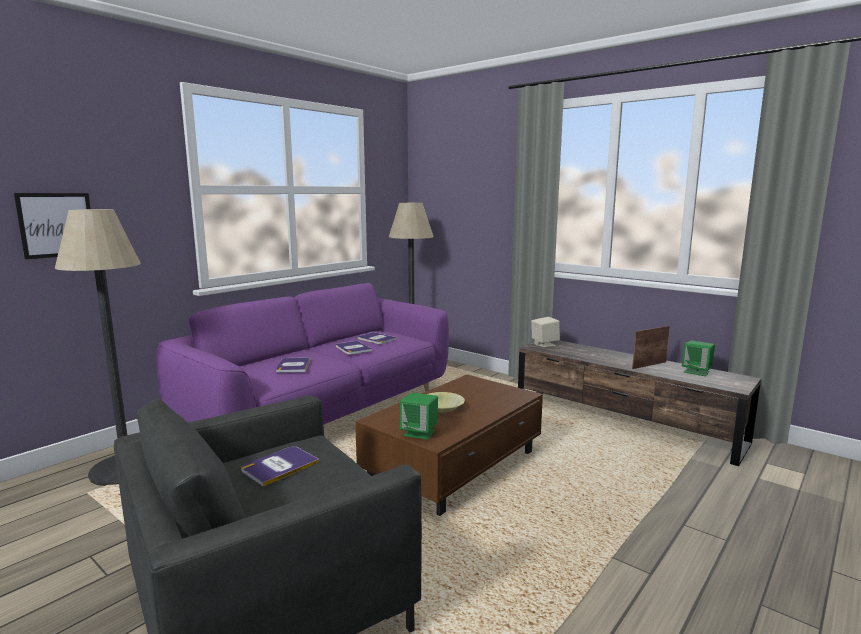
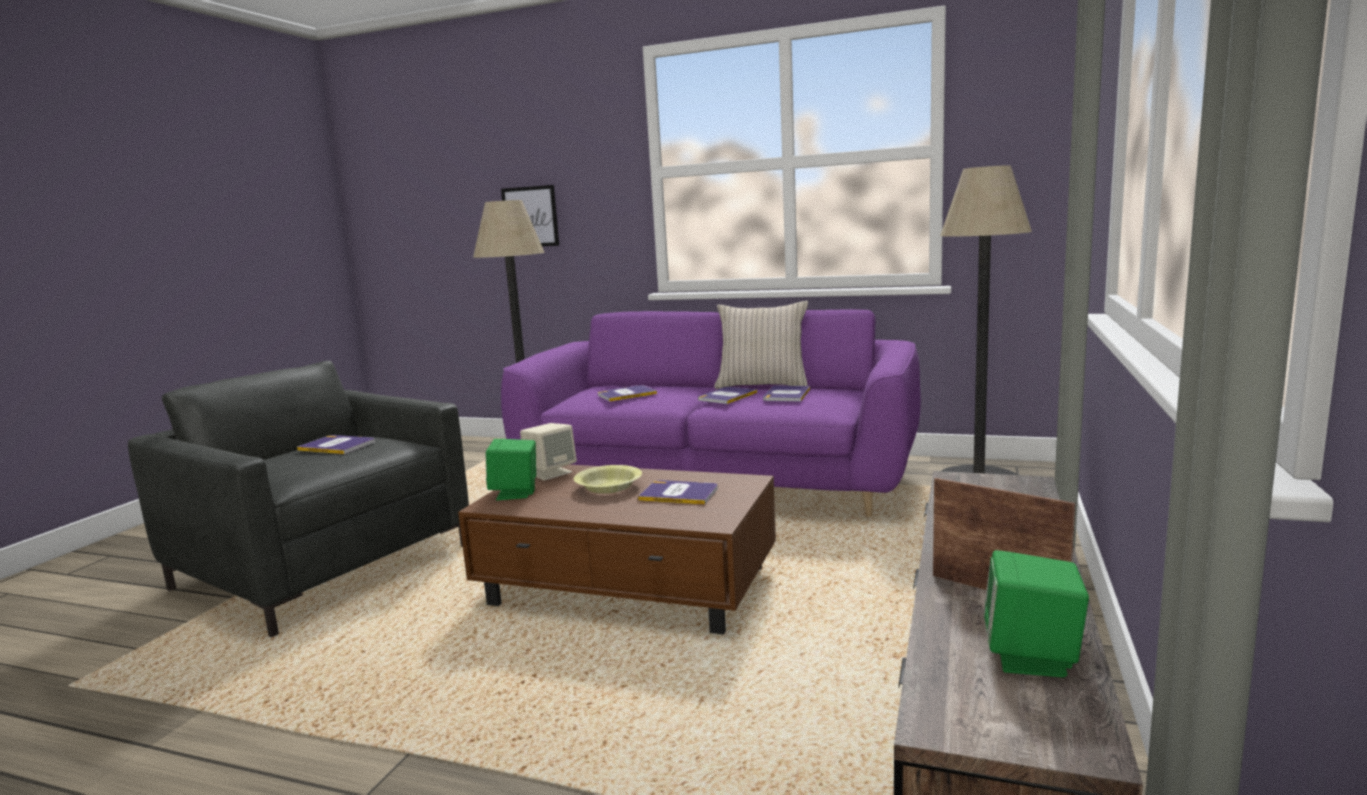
camera: 70 degrees right, 0 degrees up
beige speaker [531,317,560,347] -> beige speaker moved to [520,423,577,481]
none -> book [638,480,718,505]
none -> beige pillow [715,301,808,389]

